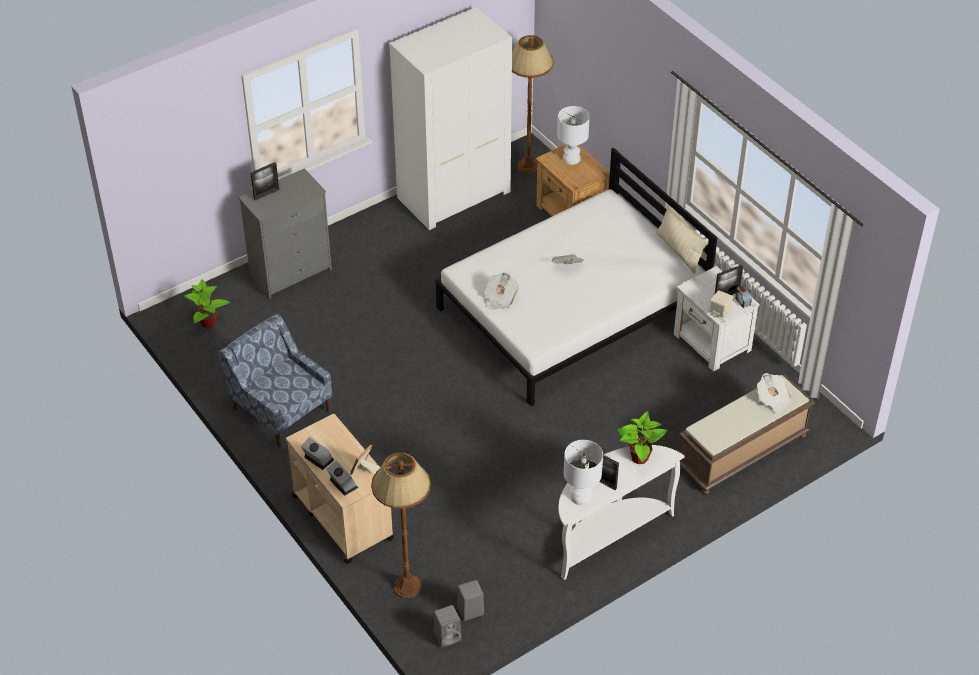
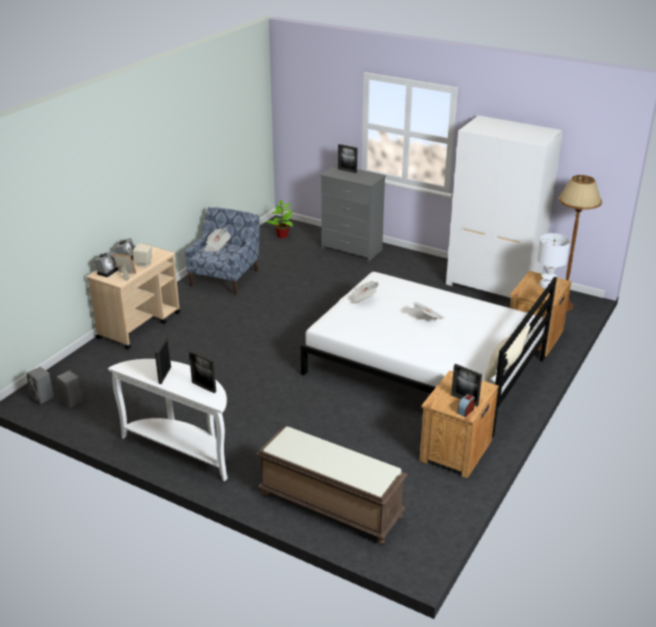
camera: 65 degrees right, 15 degrees down
brown floor lamp [371,453,431,598] -> none
white table lamp [564,440,603,505] -> none
potted plant [617,411,668,464] -> picture frame [189,350,216,393]
white nightstand [674,266,760,372] -> brown nightstand [420,370,499,478]
beige speaker [708,290,733,320] -> beige speaker moved to [133,244,152,267]
newspaper [757,373,792,414] -> newspaper moved to [204,228,231,252]

